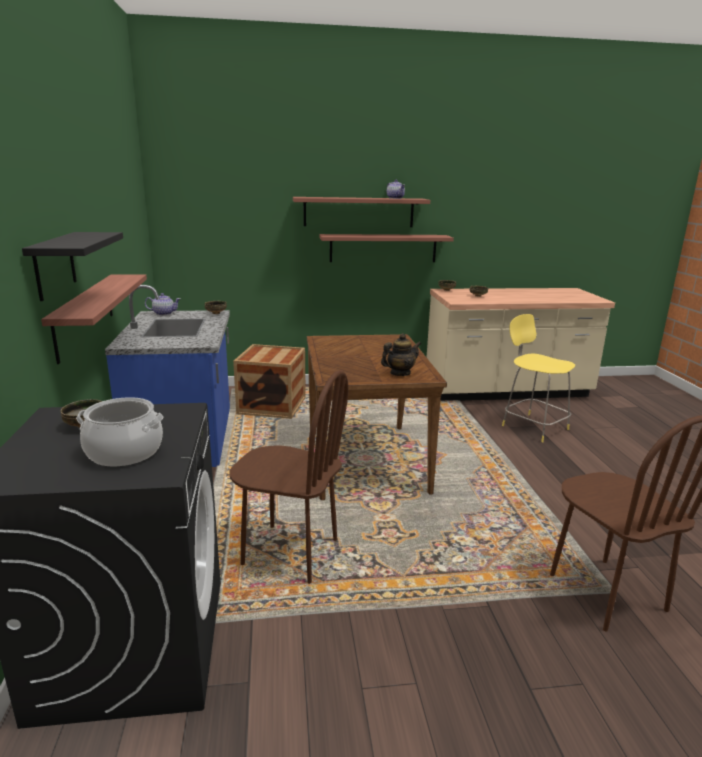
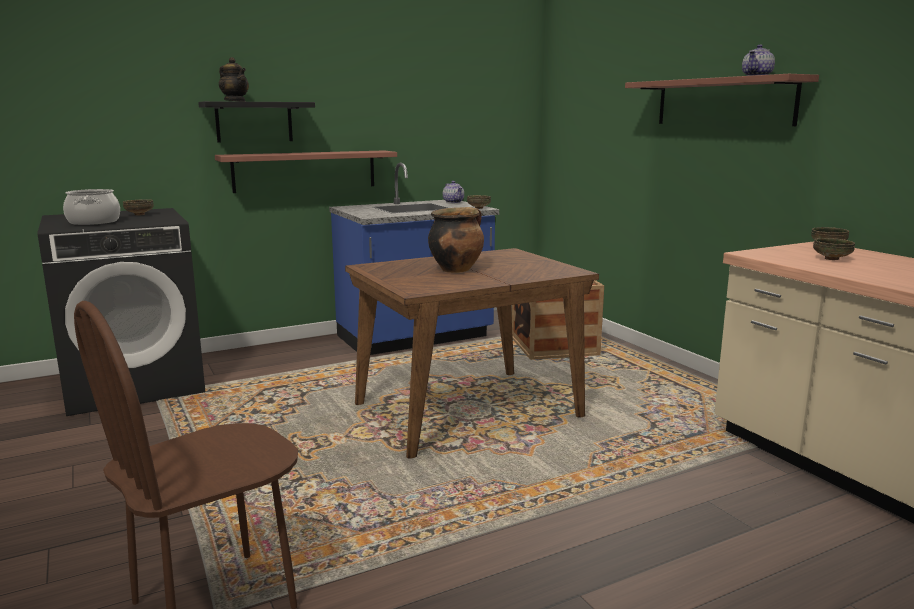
camera: 70 degrees right, 5 degrees down
brown chair [230,370,348,584] -> none
shelf [320,234,454,262] -> none
teapot [381,333,421,376] -> teapot moved to [219,57,249,102]
yellow stool [502,314,575,442] -> none
none -> cooking pot [428,207,484,273]

